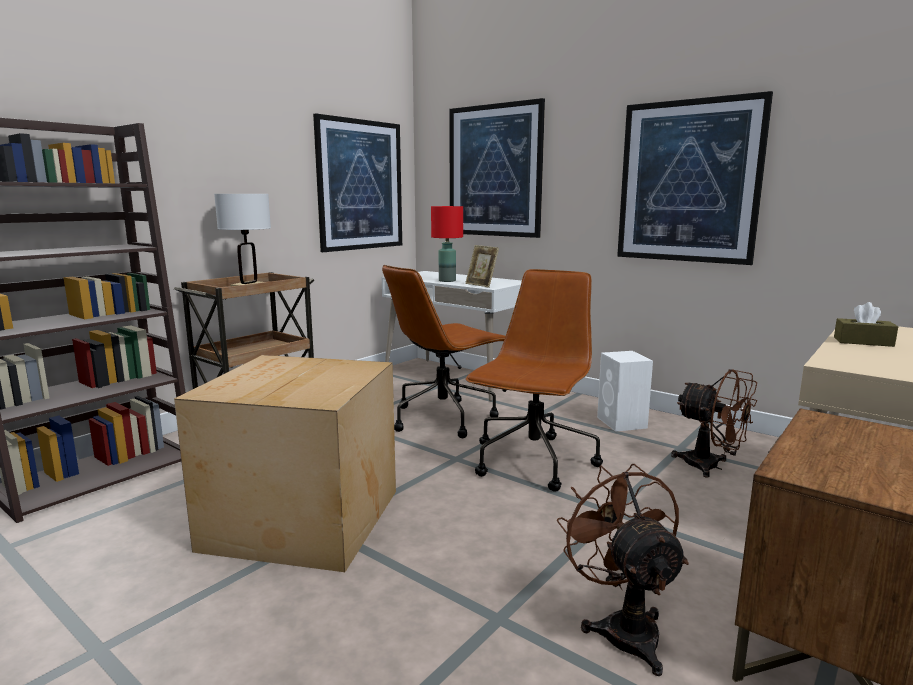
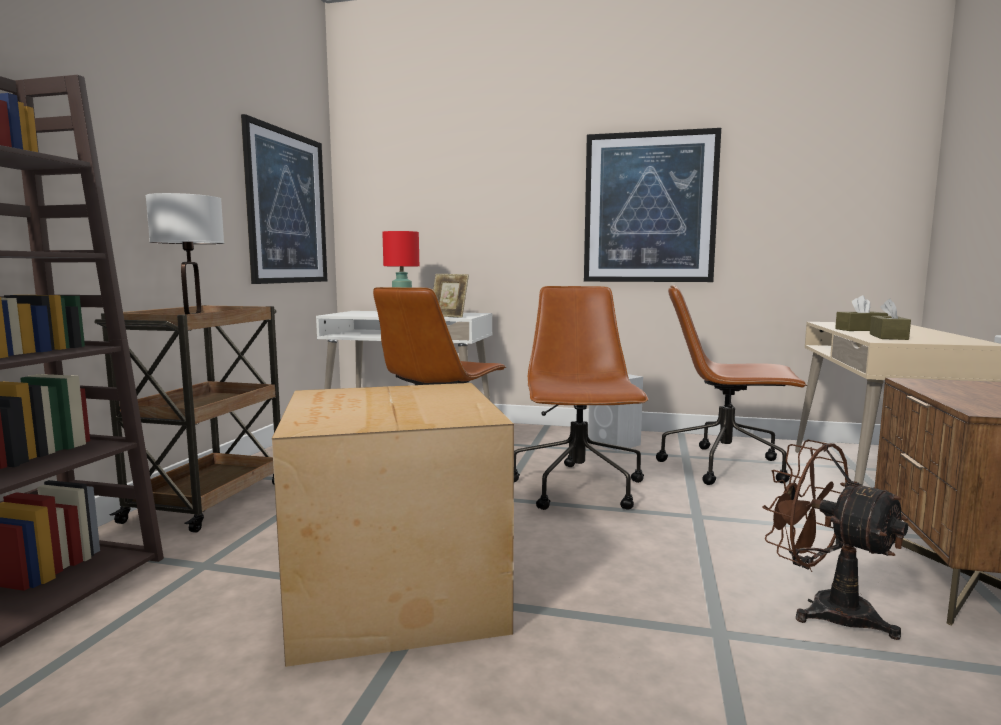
camera: 25 degrees left, 5 degrees down
picture [449,98,545,238] -> none
brown fan [671,369,757,478] -> brown office chair [656,285,808,485]
none -> brown tissue box [870,299,911,340]

